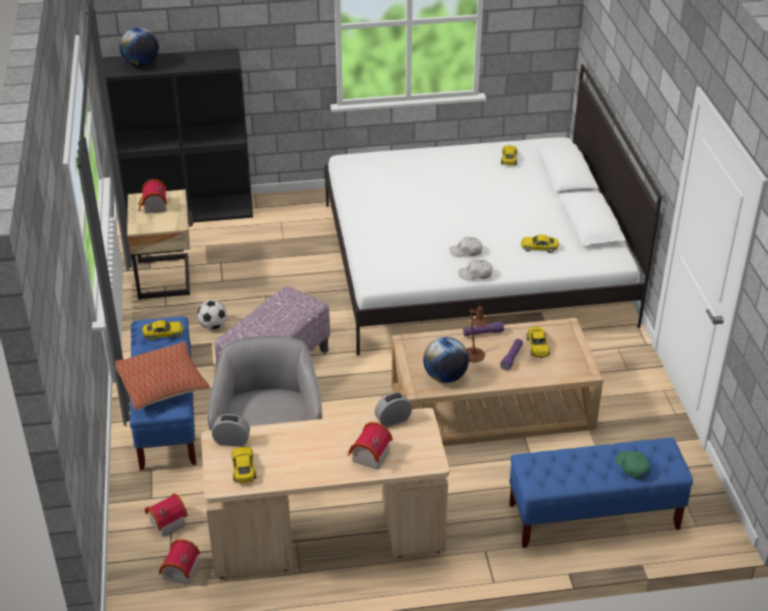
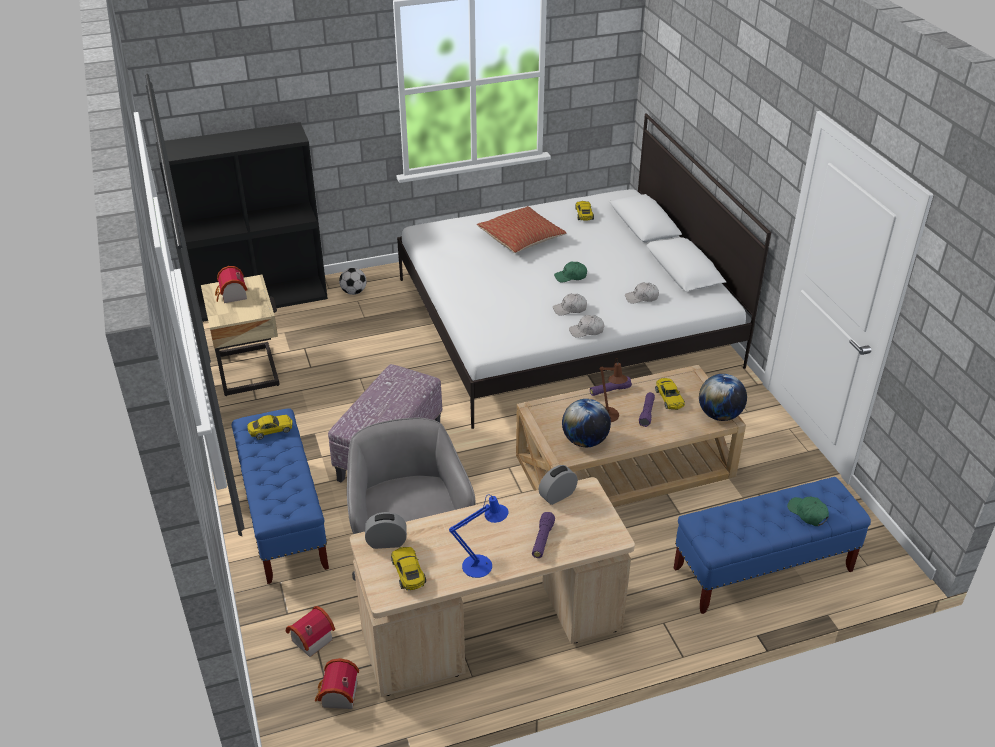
camera: 10 degrees left, 0 degrees up
pillow [112,341,210,410] -> pillow moved to [477,206,566,253]
globe [119,27,159,67] -> globe moved to [699,374,747,421]
football [197,300,227,330] -> football moved to [339,268,367,295]
toy house [348,422,393,470] -> purple flashlight [532,512,555,558]
yellow toy car [521,234,559,253] -> white cap [625,282,659,303]
none -> blue table lamp [449,495,509,578]
none -> green cap [554,261,587,282]

